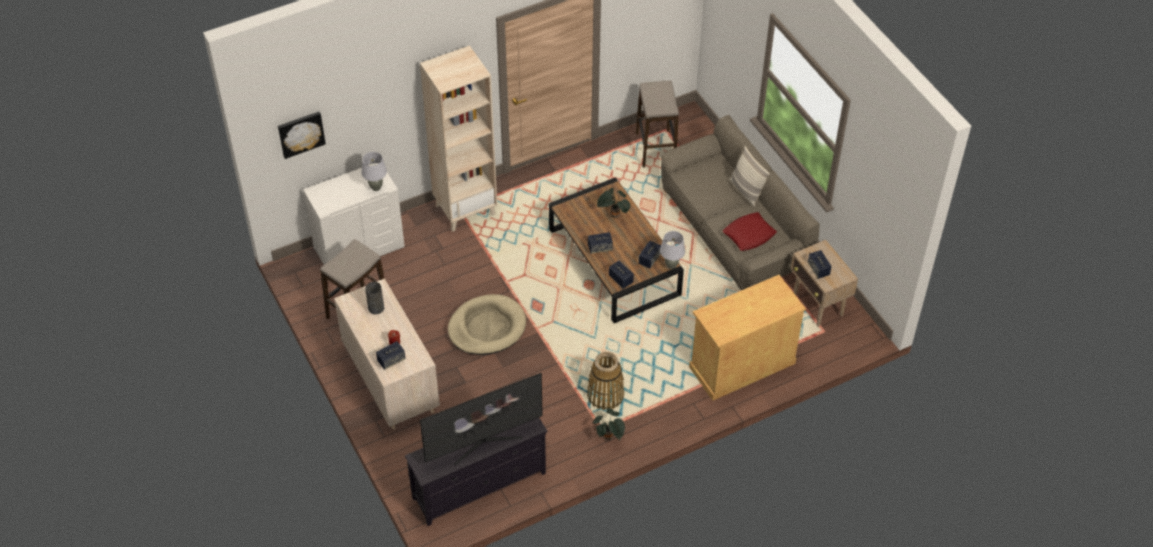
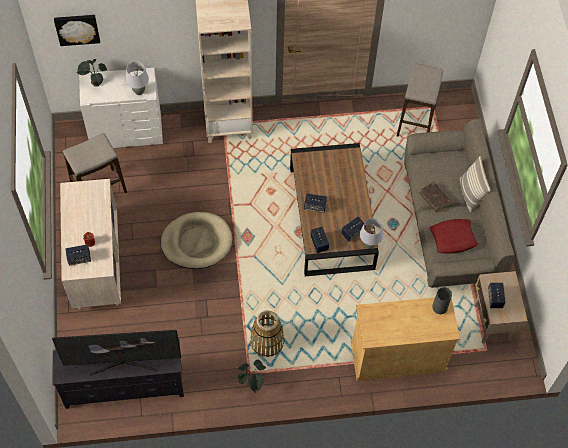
camera: 20 degrees right, 10 degrees up
grey vase [365,282,384,314] -> grey vase moved to [432,287,452,314]
potted plant [597,188,630,218] -> potted plant moved to [77,59,107,87]
none -> brown book [419,182,451,212]

